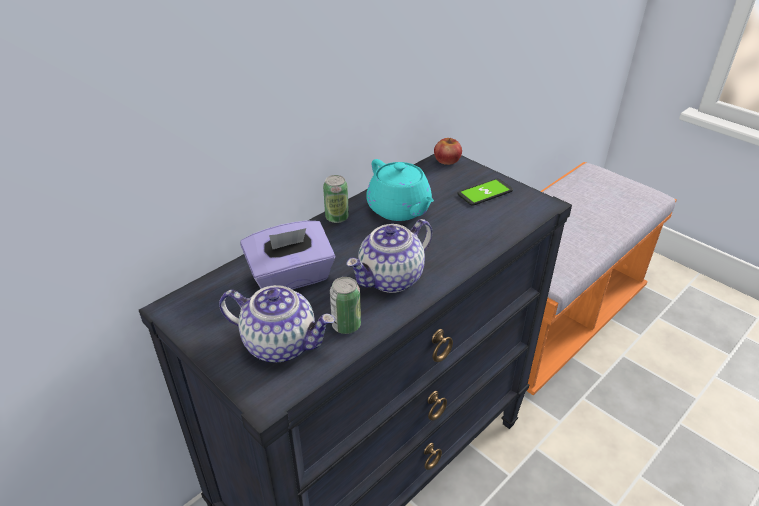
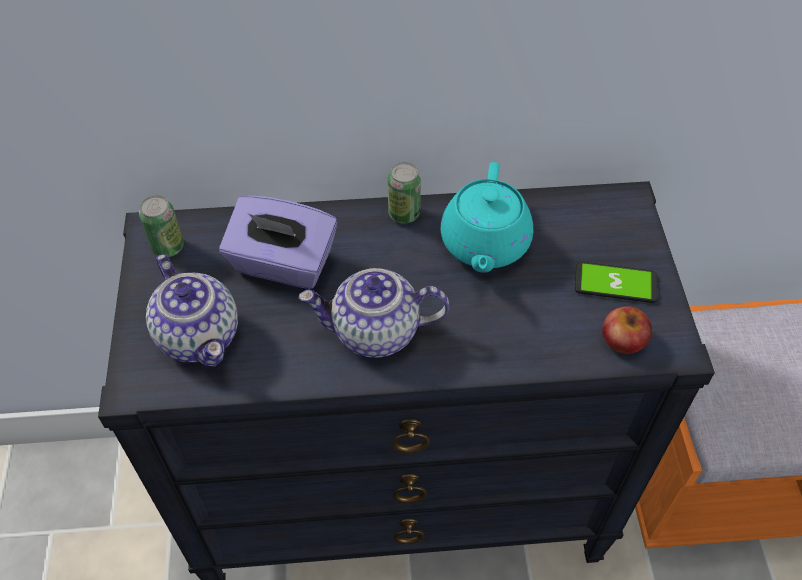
camera: 40 degrees right, 15 degrees up
can [330,277,361,334] -> can moved to [139,195,184,257]
apple [434,138,462,165] -> apple moved to [602,306,652,354]

